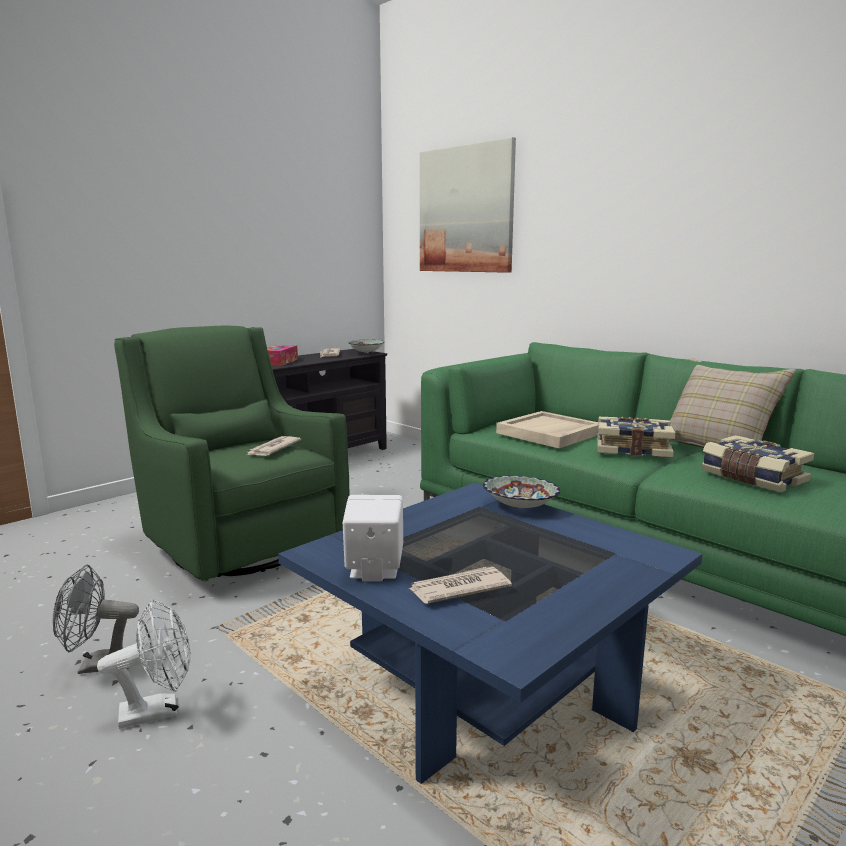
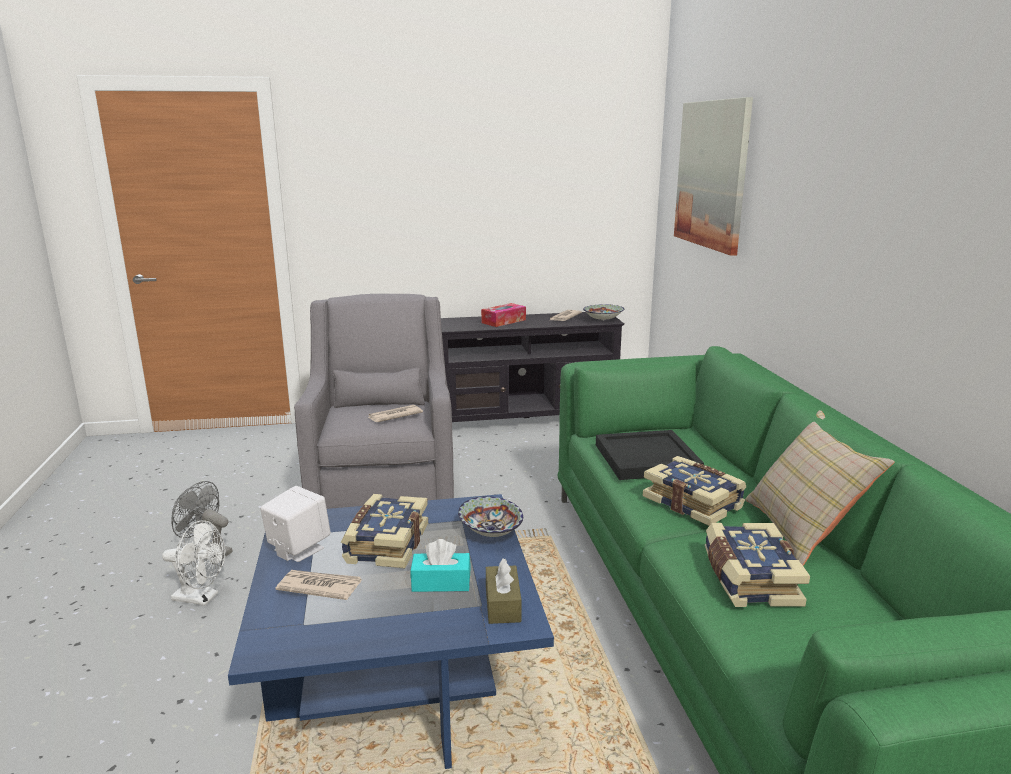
camera: 35 degrees right, 5 degrees up
green armchair [114,326,349,581] -> grey armchair [294,294,454,509]
beige tray [496,411,598,448] -> black tray [596,430,704,480]
none -> book [341,494,428,568]
none -> turquoise tissue box [410,539,471,592]
none -> brown tissue box [486,558,522,624]

